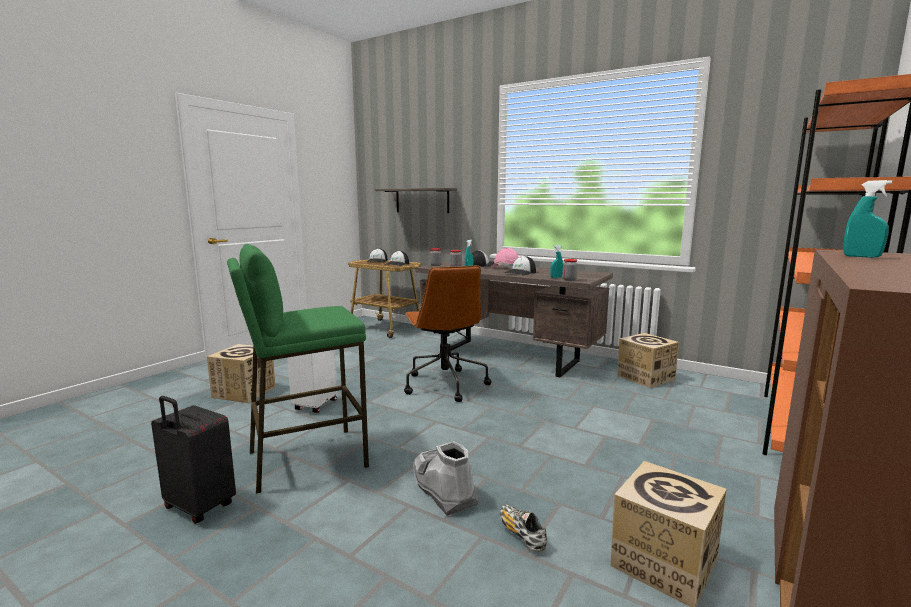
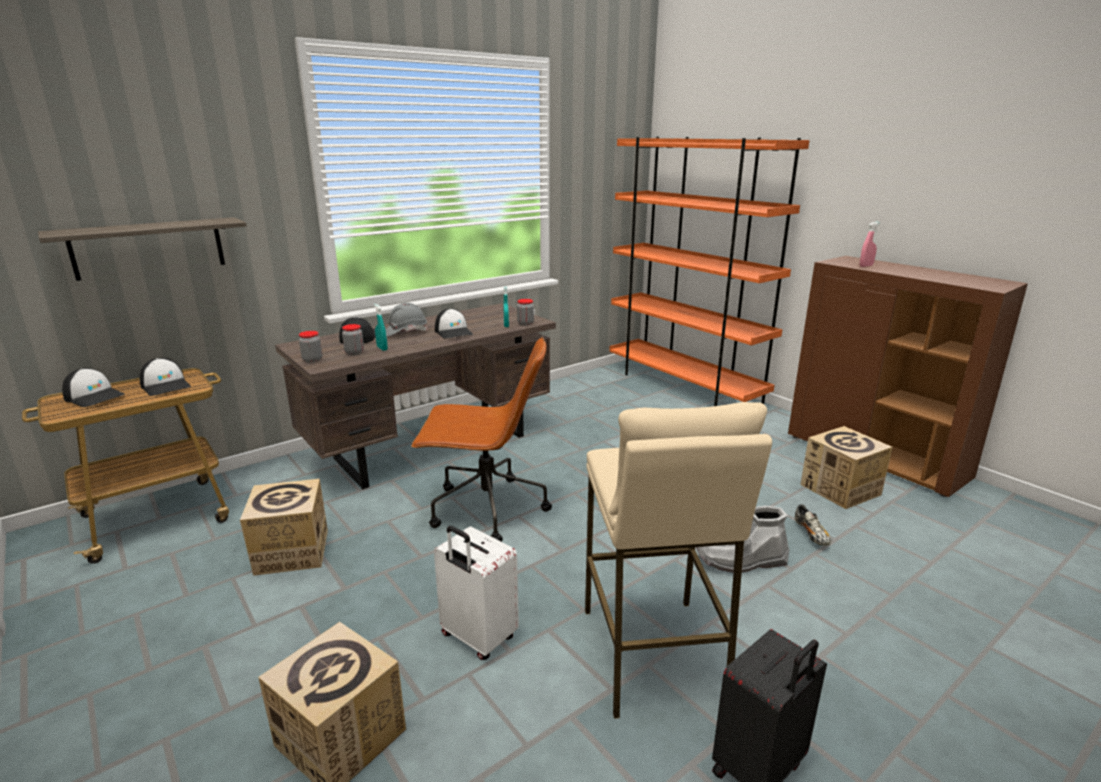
camera: 70 degrees left, 10 degrees up
green stool [227,244,369,494] -> beige stool [585,402,772,719]
pink hard hat [491,248,519,269] -> grey hard hat [385,303,428,336]
shoe [500,504,547,552] -> shoe turned 90 degrees counterclockwise [795,504,831,546]
cardboard box [617,333,679,388] -> cardboard box moved to [240,479,328,576]
turquoise spray bottle [844,180,892,258] -> pink spray bottle [860,222,880,267]

